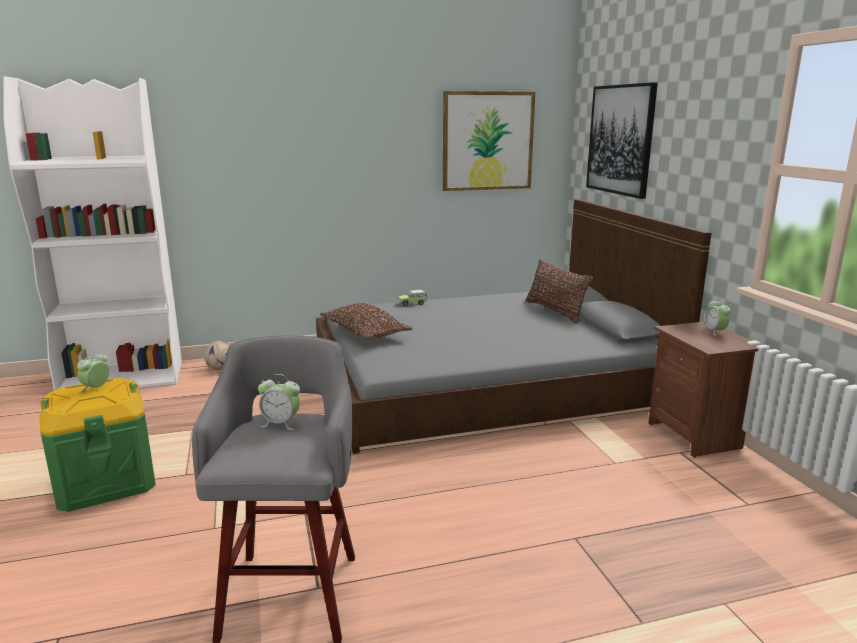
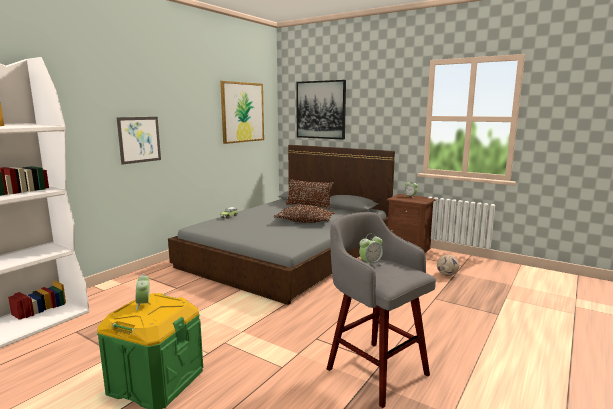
camera: 40 degrees left, 5 degrees down
football [204,341,230,370] -> football moved to [437,255,460,276]
brown pillow [320,303,412,340] -> brown pillow moved to [274,205,335,223]
none -> picture [117,117,161,165]

